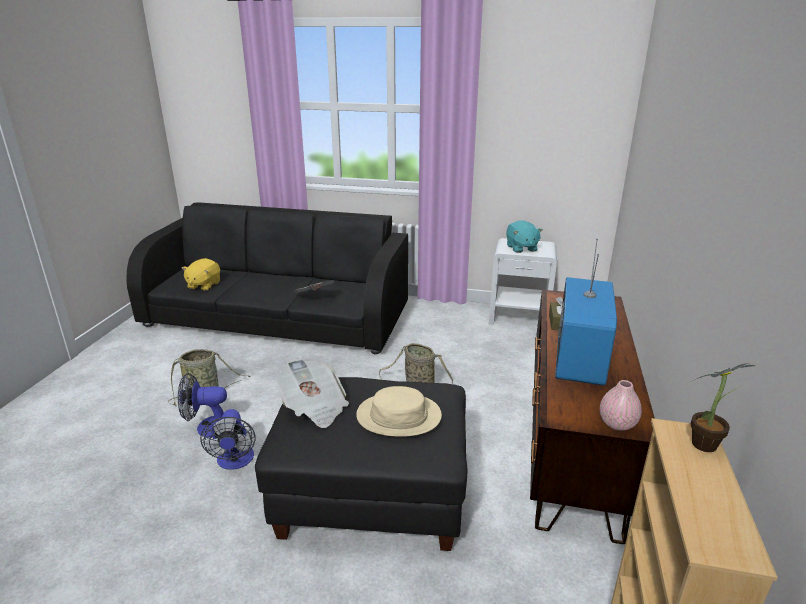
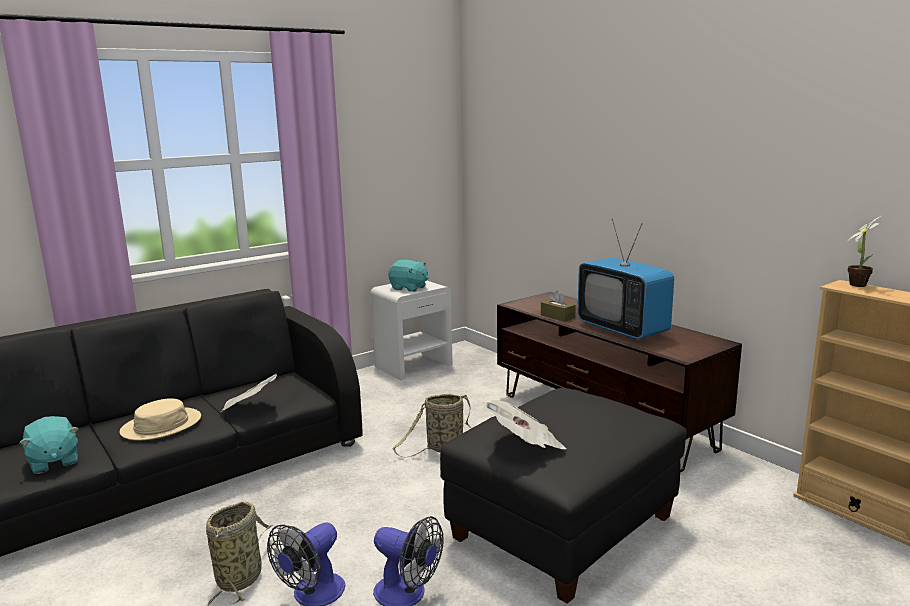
camera: 50 degrees left, 10 degrees down
yellow plush toy [182,258,220,291] -> turquoise plush toy [20,416,79,474]
beige hat [356,386,442,437] -> beige hat moved to [120,398,201,440]
pink vase [600,380,642,431] -> none

